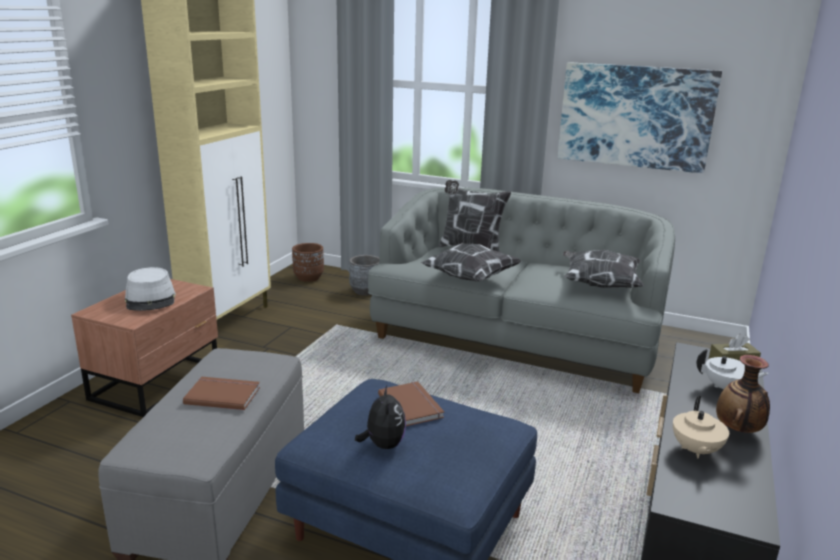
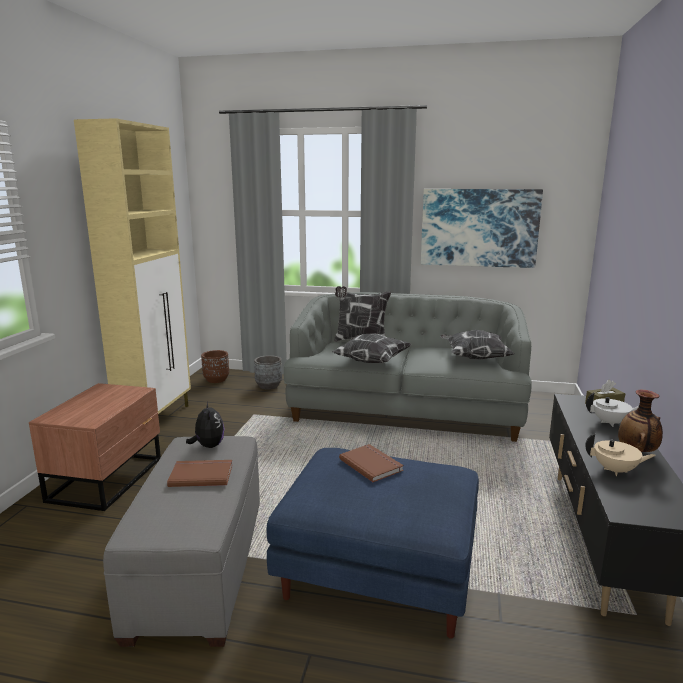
camera: 10 degrees left, 5 degrees down
grey hat [125,267,176,311] -> none
plush toy [355,386,406,449] -> plush toy moved to [186,402,224,448]
beige teapot [673,396,729,459] -> beige teapot turned 75 degrees counterclockwise [585,433,656,476]

